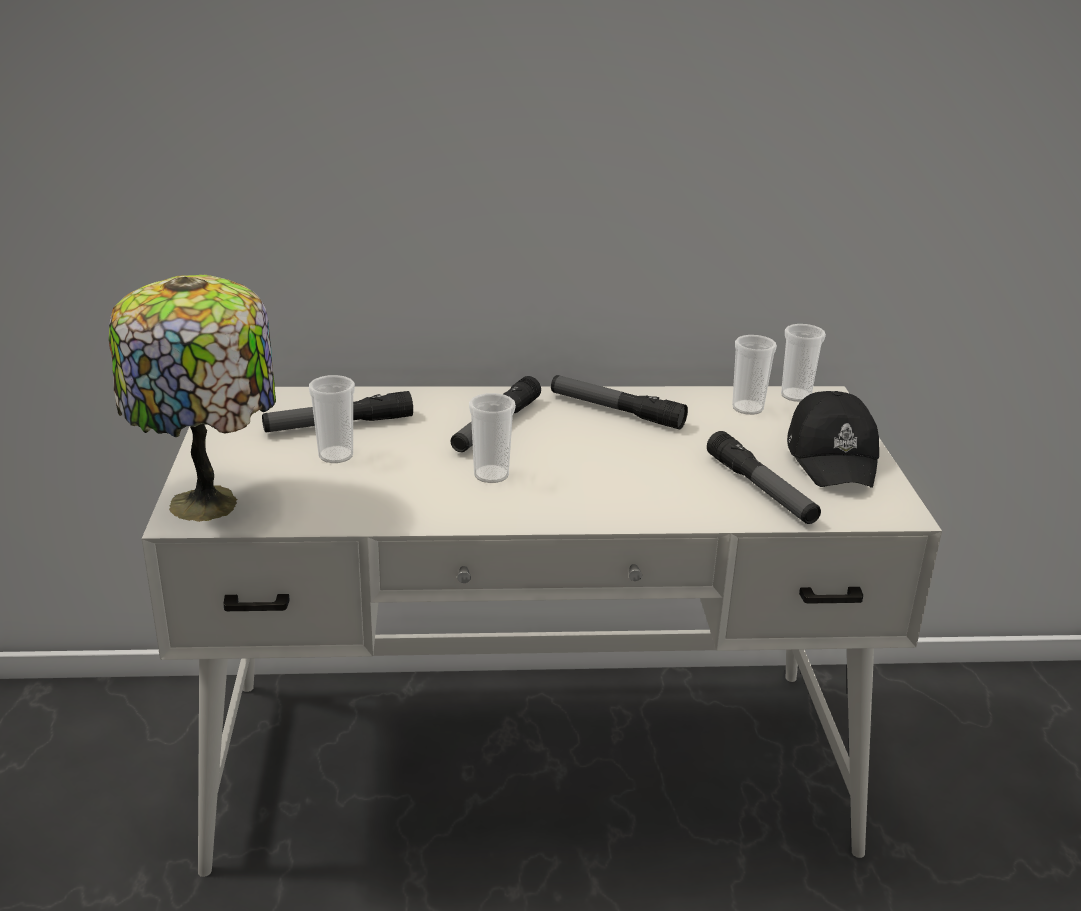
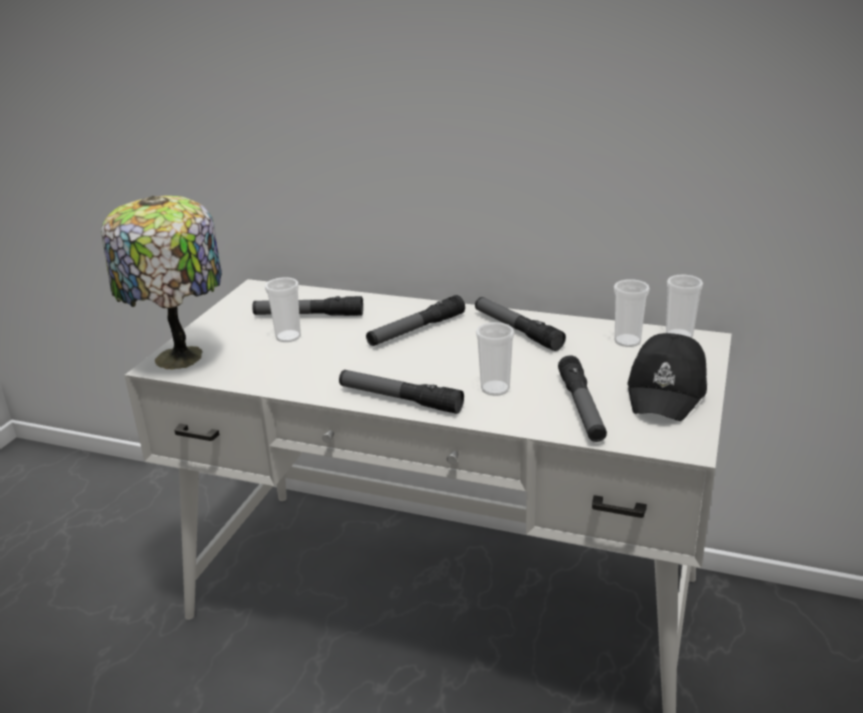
camera: 25 degrees right, 0 degrees up
cup [469,393,516,483] -> cup moved to [476,322,514,396]
none -> flashlight [339,370,464,414]

